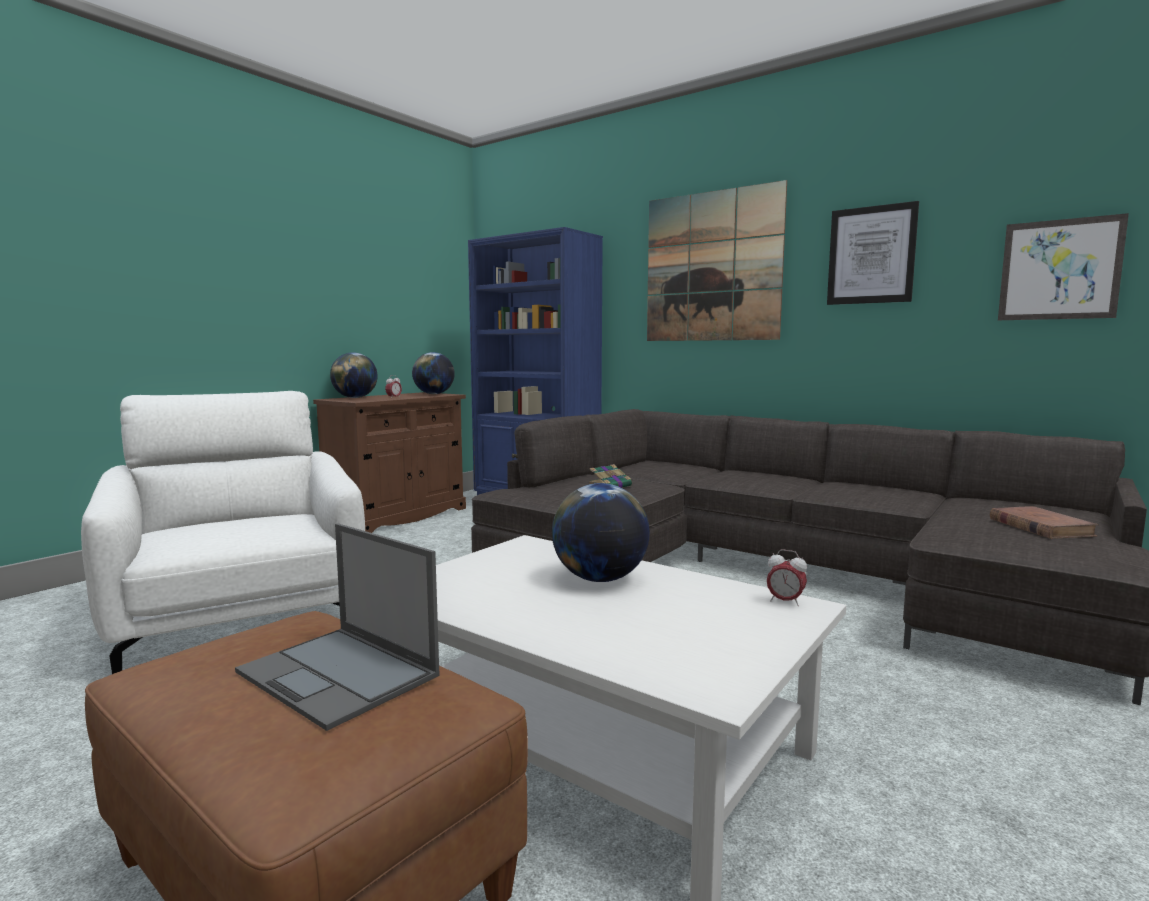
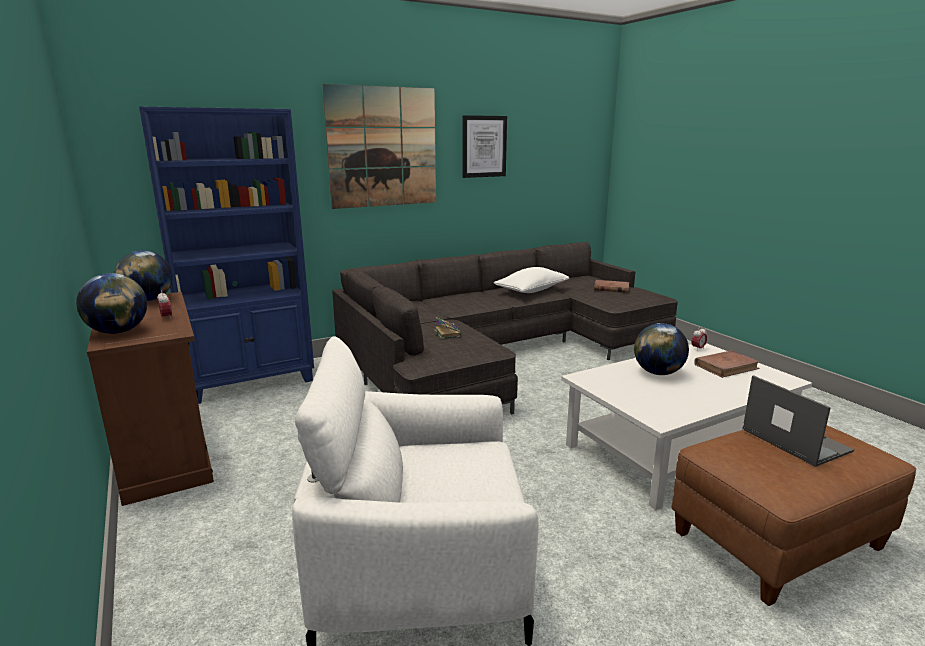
camera: 65 degrees left, 10 degrees up
laptop [235,523,440,731] -> laptop turned 90 degrees counterclockwise [743,375,854,467]
picture [998,213,1129,320] -> none
none -> white pillow [494,267,569,293]
none -> brown book [694,350,760,378]

